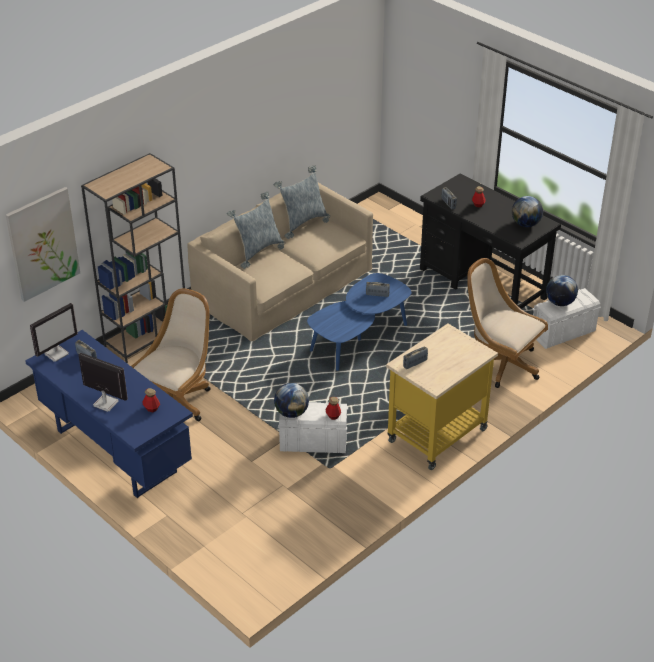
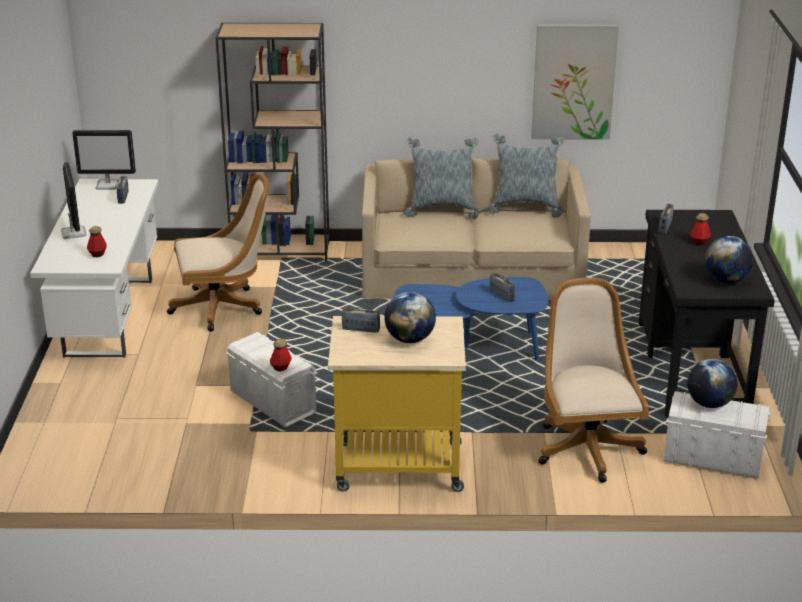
camera: 45 degrees right, 10 degrees down
picture [6,187,80,302] -> picture moved to [531,24,619,140]
blue desk [25,330,193,498] -> white desk [30,179,159,358]
globe [274,383,309,418] -> globe moved to [384,292,436,343]

